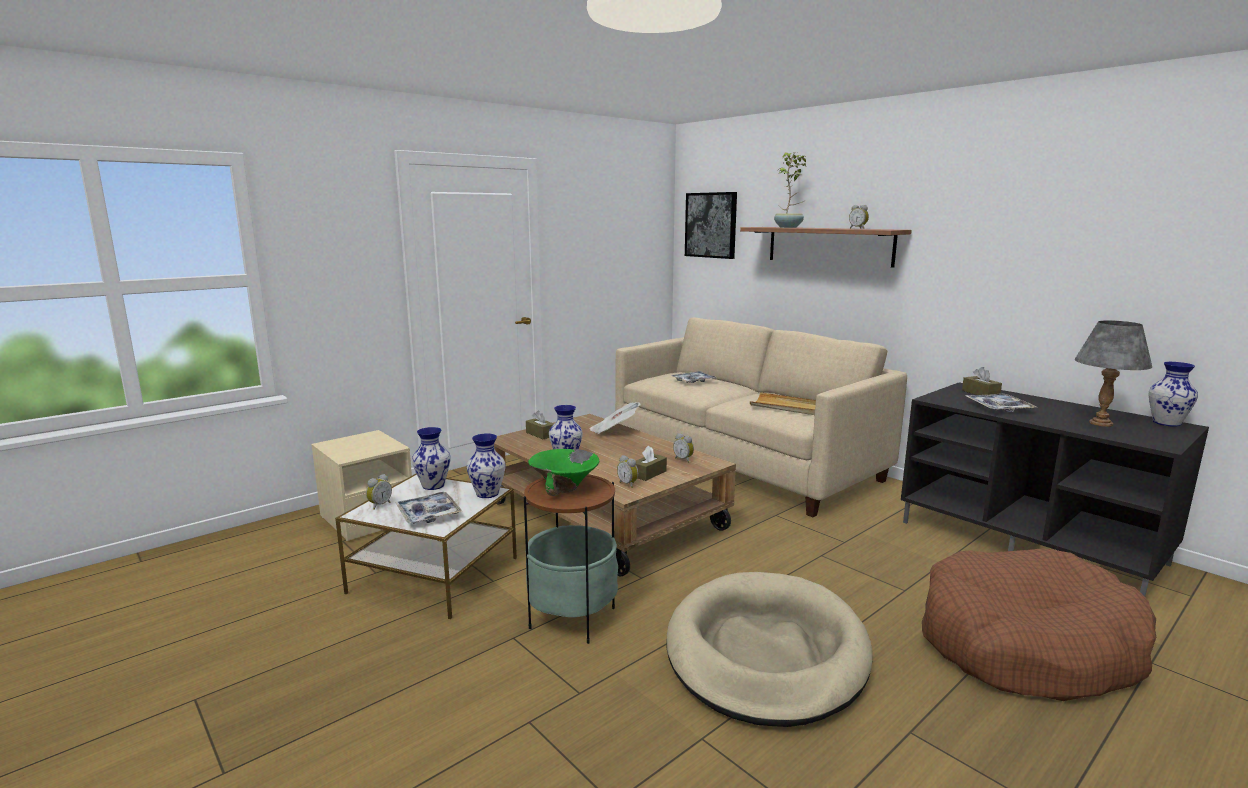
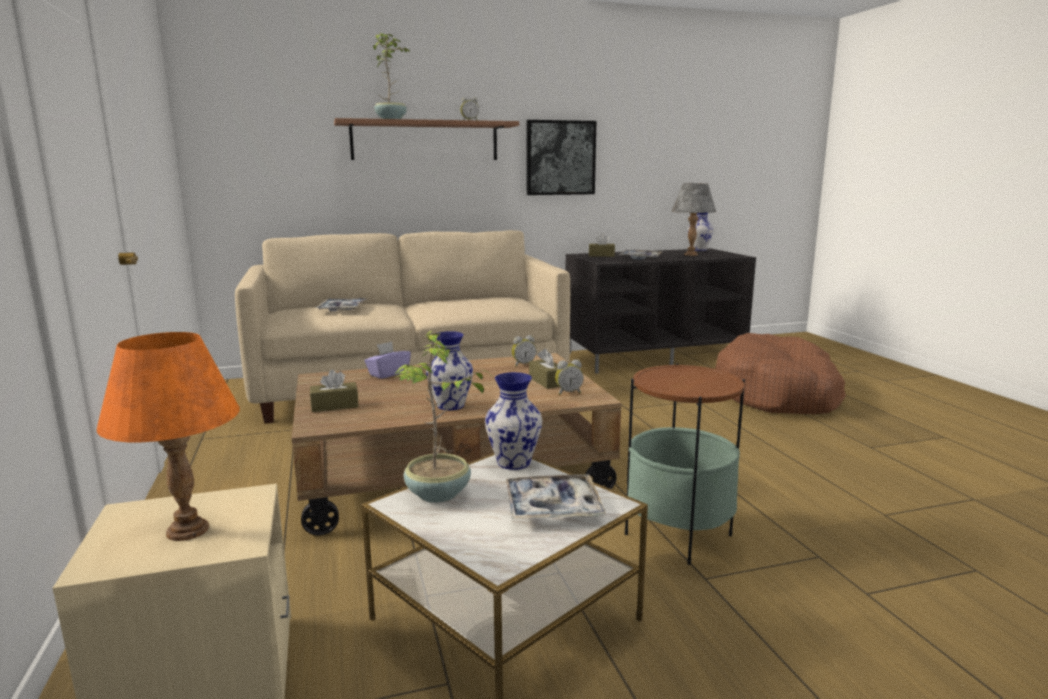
camera: 65 degrees left, 0 degrees up
alarm clock [366,474,392,510] -> none
vase [412,427,451,490] -> potted plant [393,330,491,503]
green bowl [528,449,599,496] -> none
newspaper [590,402,641,434] -> purple tissue box [364,341,411,379]
beige dog bed [666,572,873,727] -> none
picture [685,192,737,259] -> picture moved to [526,120,596,195]
beige tray [750,392,816,415] -> none
none -> orange table lamp [97,332,240,541]

